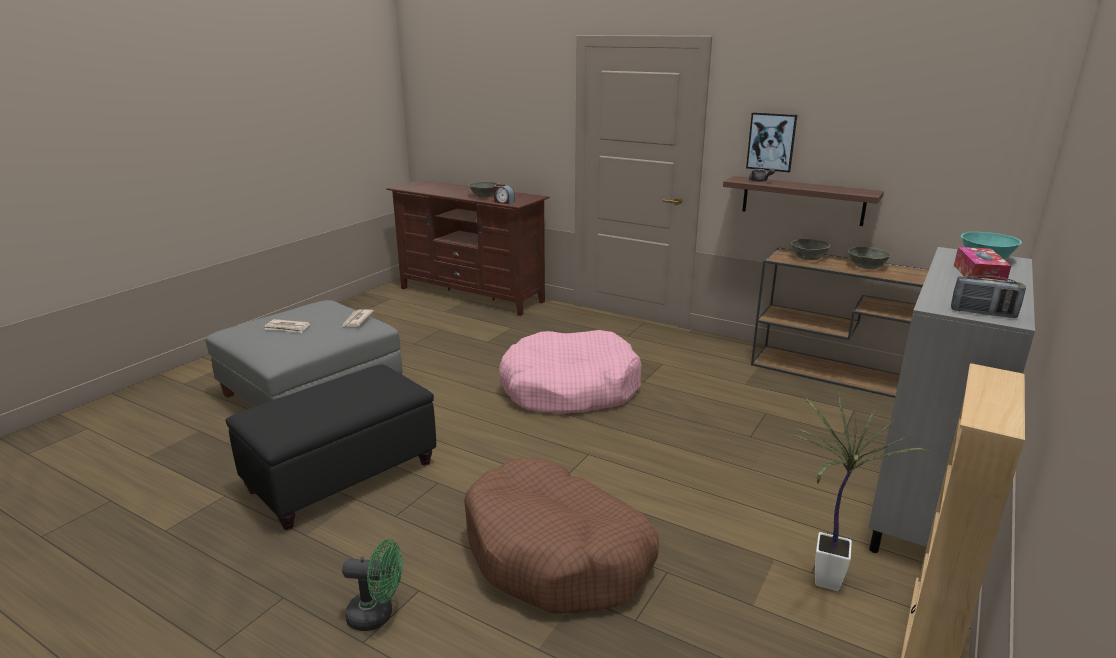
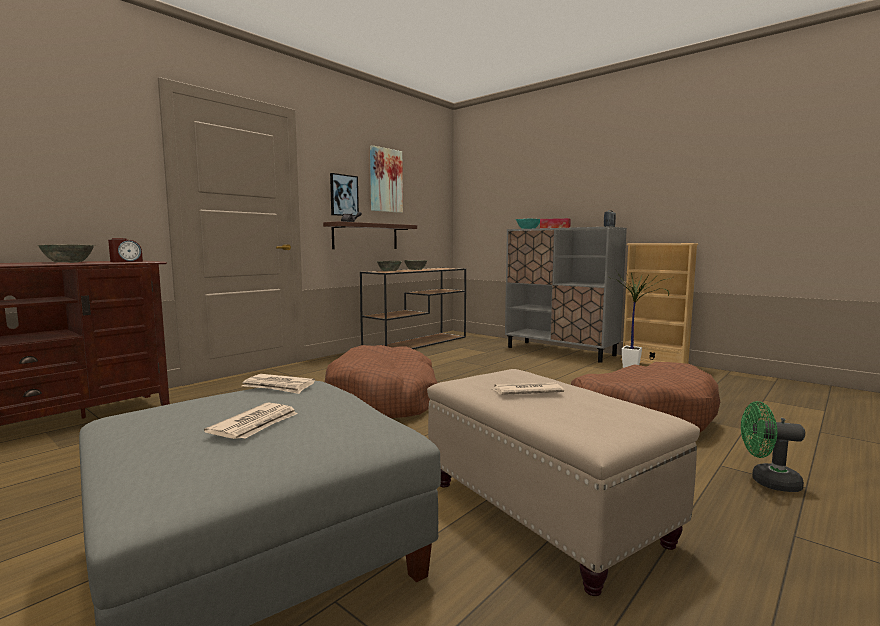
camera: 80 degrees left, 15 degrees down
black ottoman [226,364,436,530] -> beige ottoman [427,369,700,596]
green fan [342,539,403,631] -> green fan turned 90 degrees counterclockwise [741,401,805,492]
pink dog bed [499,330,642,415] -> brown dog bed [325,345,438,418]
none -> picture [370,145,403,213]
none -> newspaper [494,382,564,395]

